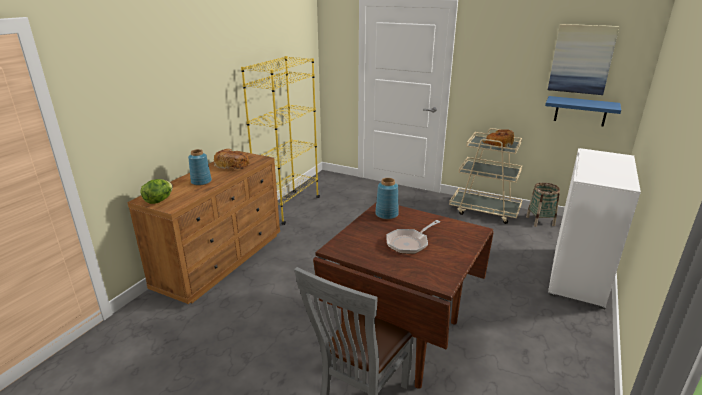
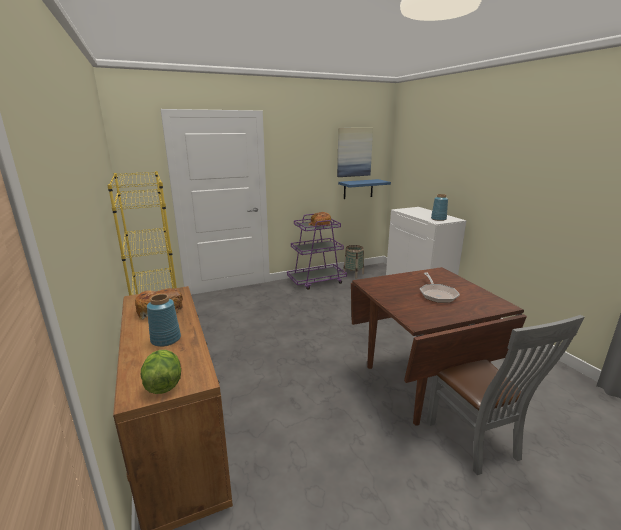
camera: 50 degrees left, 5 degrees down
blue vase [375,178,399,219] -> blue vase moved to [431,194,448,221]
beige cart [449,128,522,224] -> purple cart [287,214,347,290]

